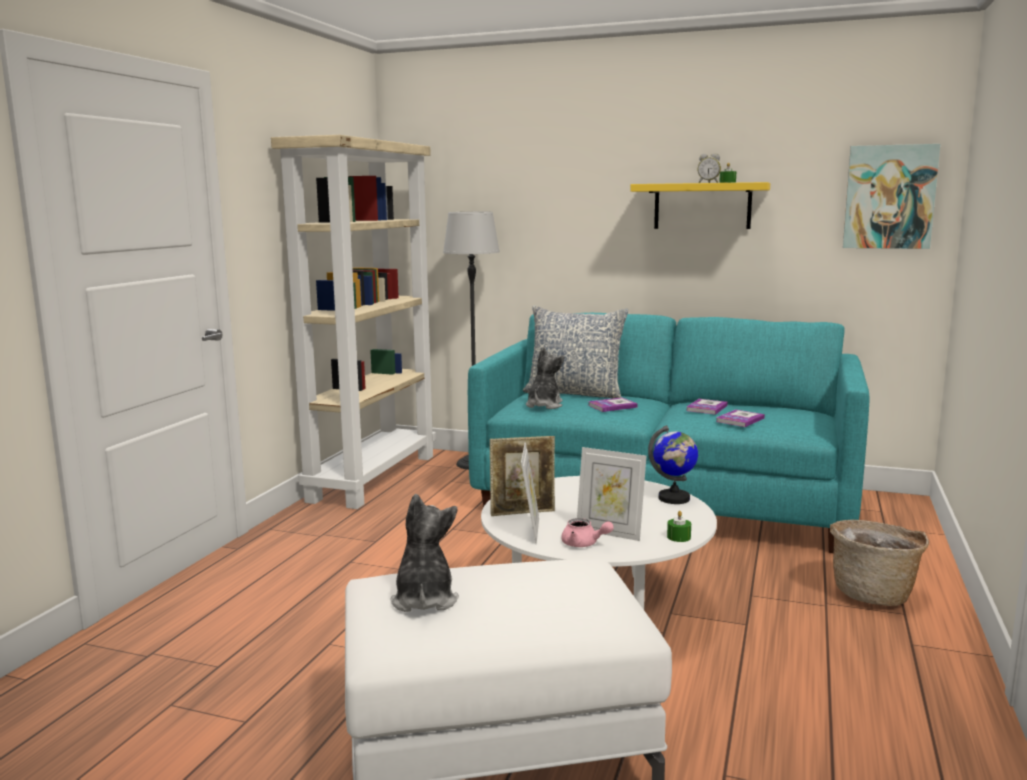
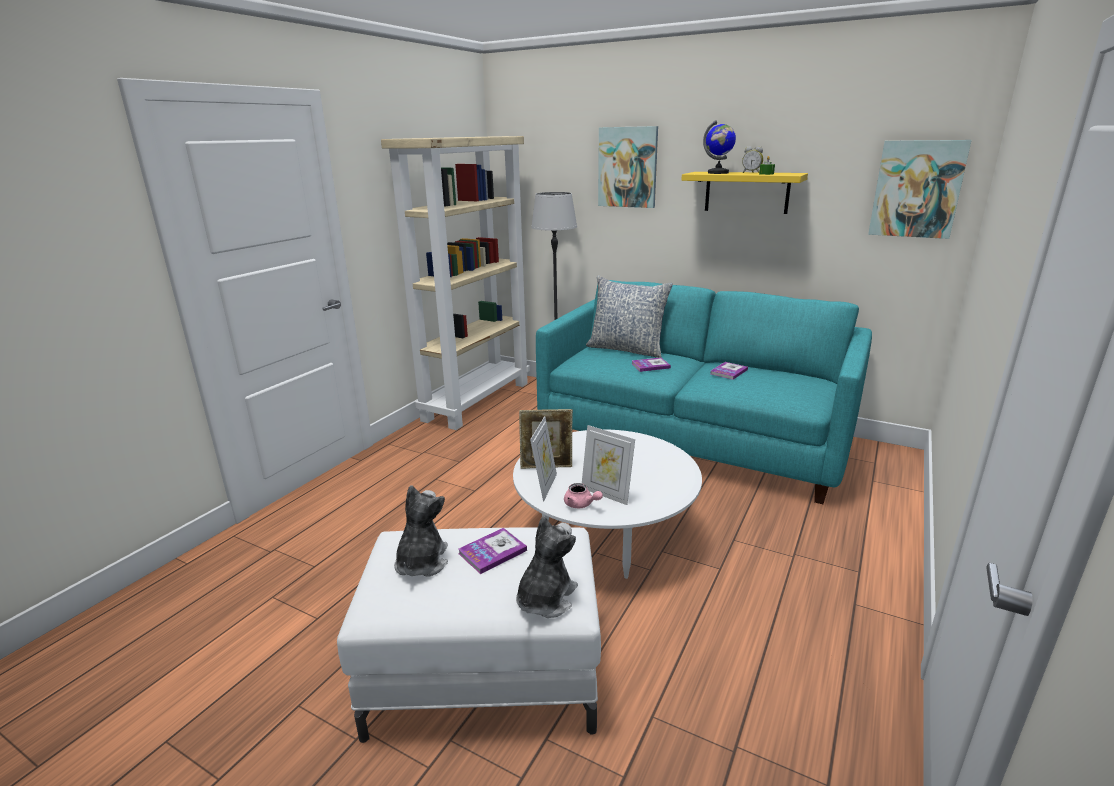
camera: 10 degrees right, 10 degrees up
plush toy [526,347,565,409] -> plush toy moved to [516,516,578,618]
globe [648,425,698,504] -> globe moved to [703,120,736,174]
green candle [667,511,691,542] -> none
book [716,409,765,427] -> book moved to [458,528,527,574]
basket [830,520,929,606] -> none
none -> picture [598,126,658,208]

